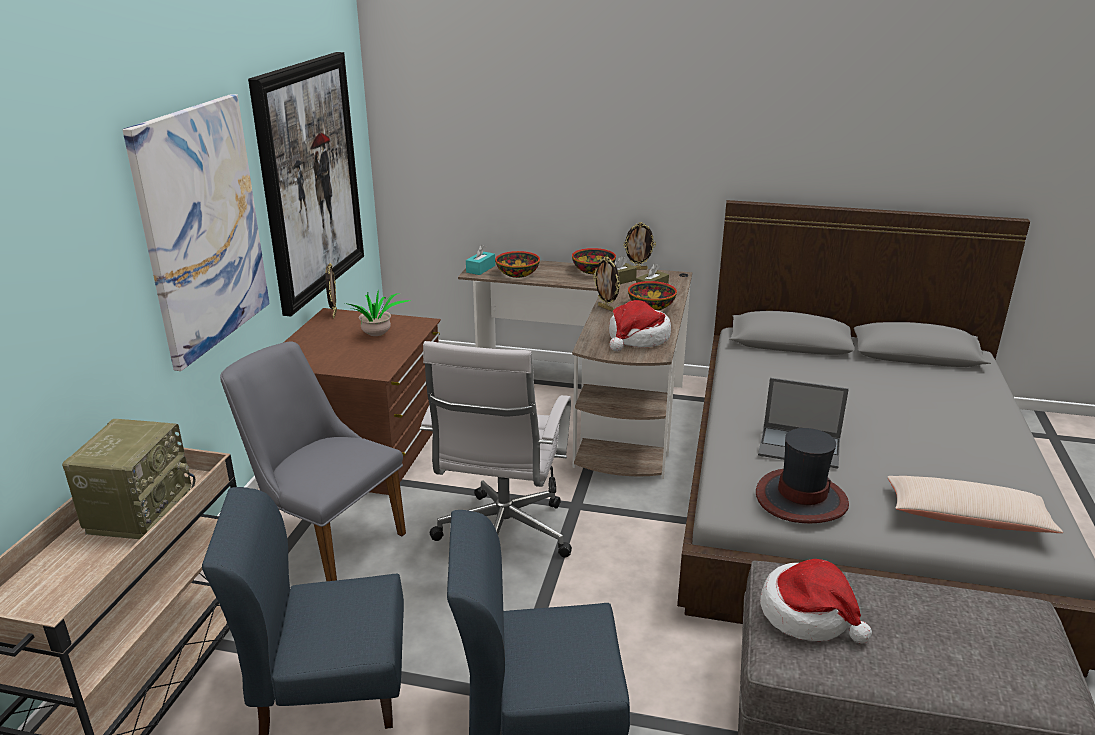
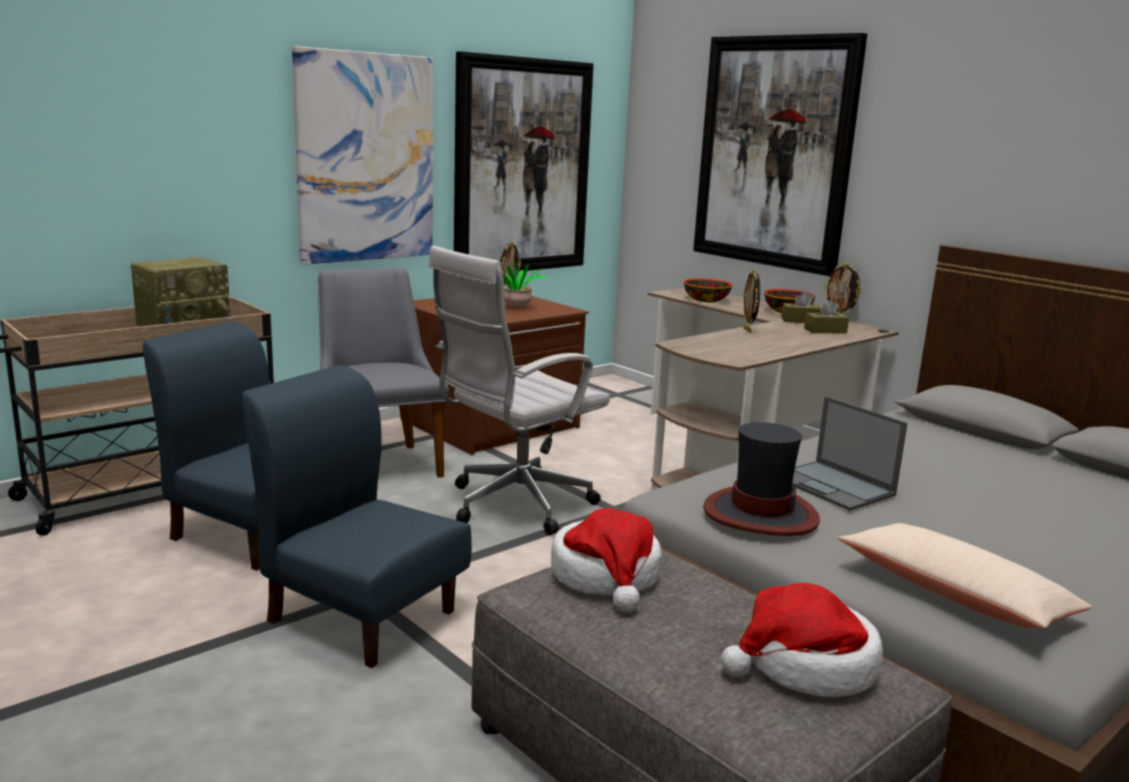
camera: 35 degrees right, 10 degrees down
turquoise tissue box [466,245,495,275] -> none
hat [609,300,671,351] -> hat moved to [721,583,883,697]
bowl [628,281,677,311] -> none
none -> picture [693,33,867,276]

